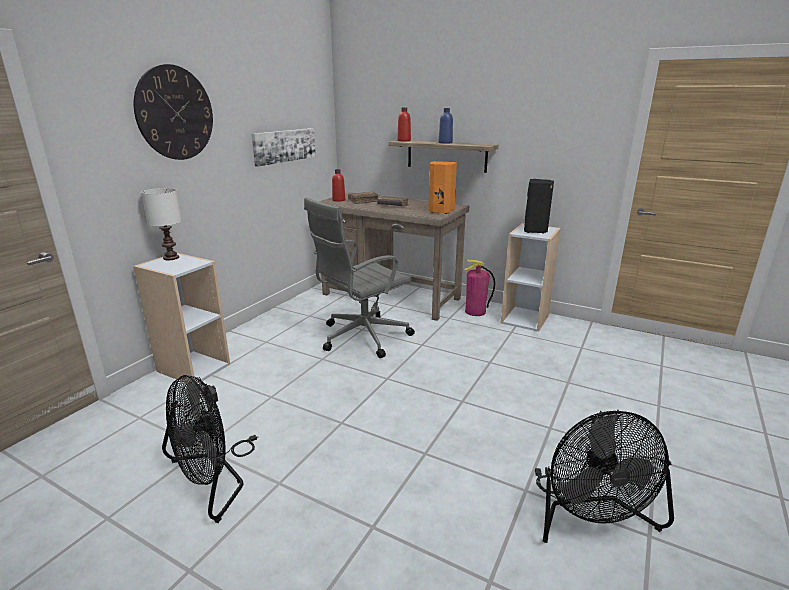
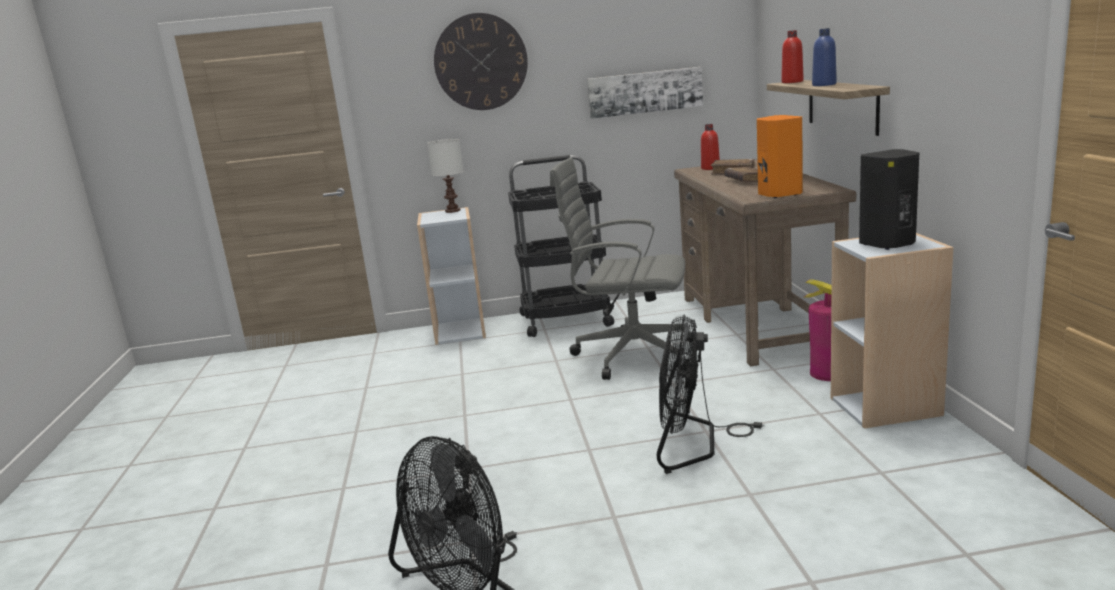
camera: 55 degrees right, 5 degrees down
black fan [162,375,259,523] -> black fan moved to [657,315,764,474]
none -> black cart [508,155,614,337]

